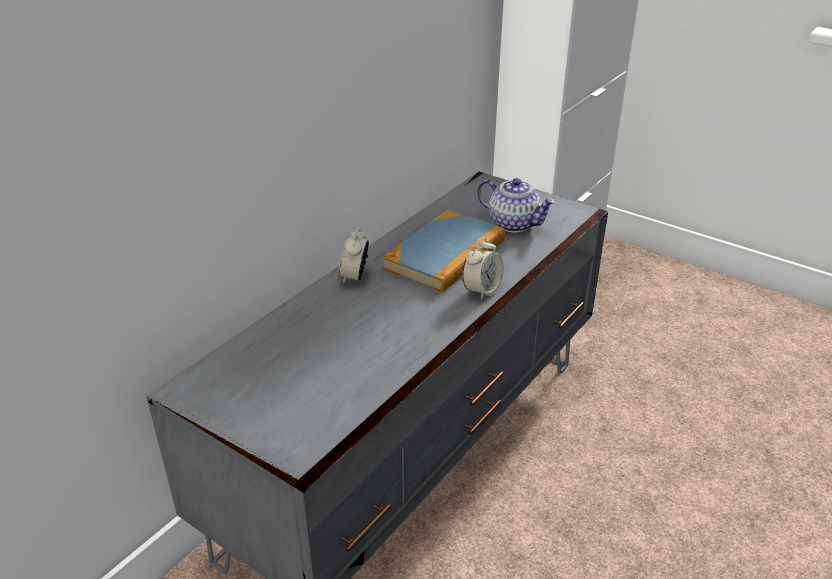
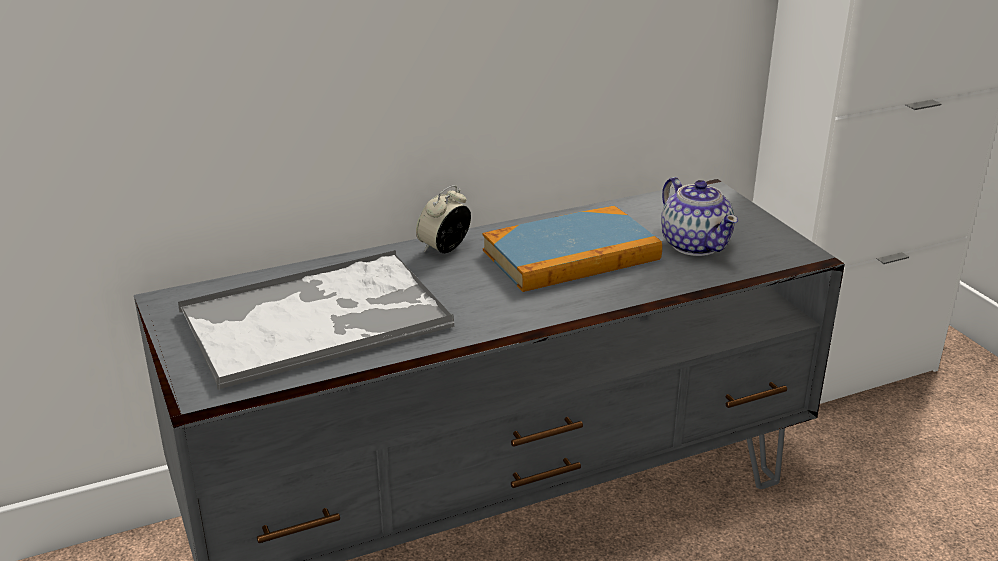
camera: 30 degrees right, 5 degrees down
alarm clock [462,237,504,300] -> none
none -> tray [178,250,454,391]

